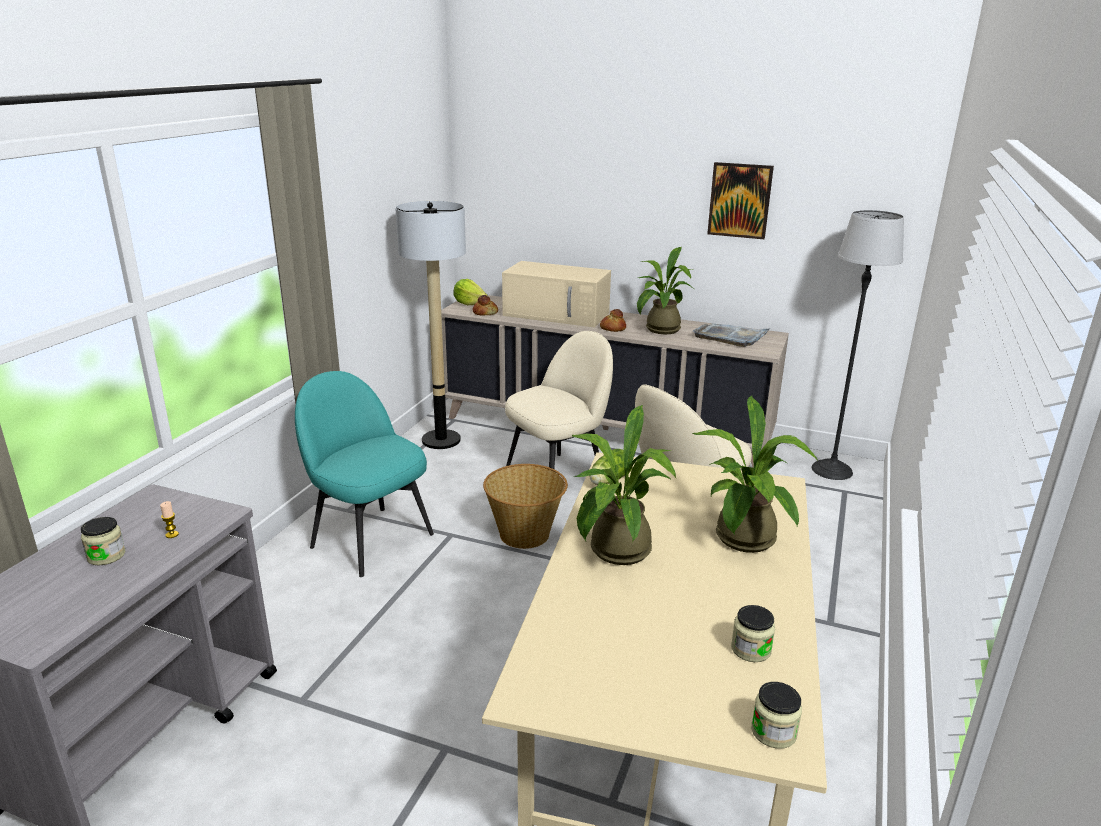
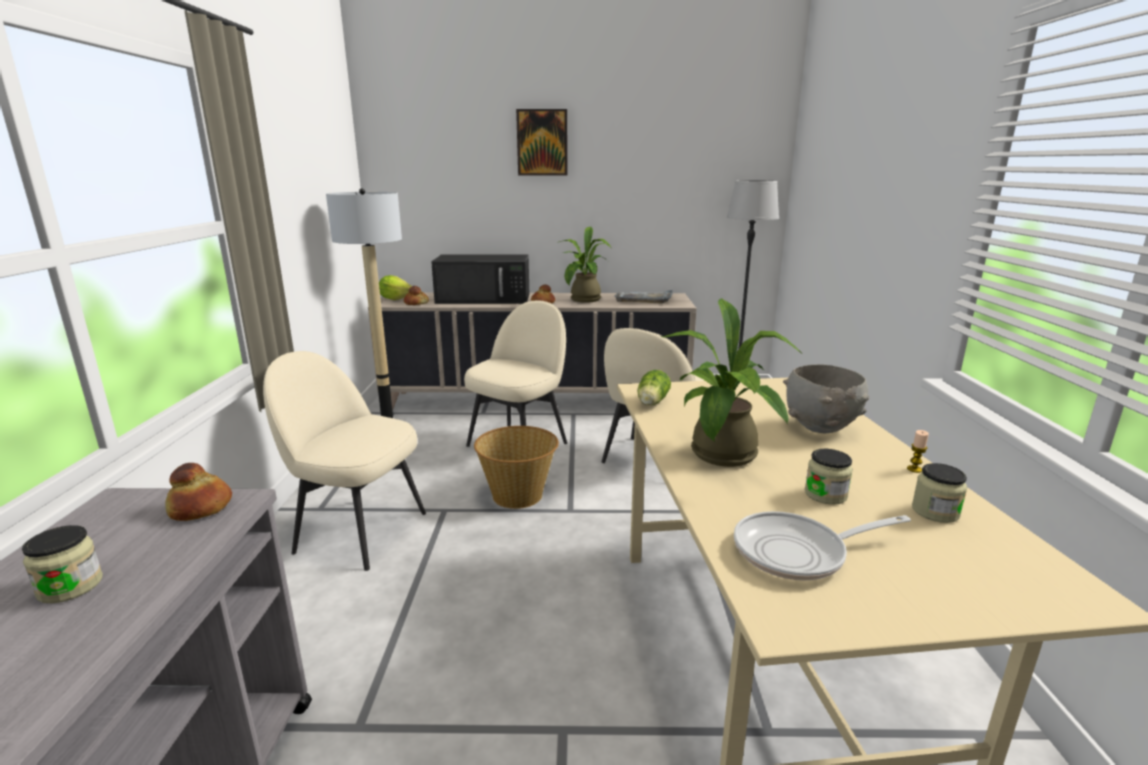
camera: 20 degrees left, 5 degrees down
candle [160,501,179,538] -> candle moved to [907,430,929,473]
turquoise chair [295,371,434,577] -> beige chair [263,351,426,571]
beige microwave [502,261,611,328] -> black microwave [431,254,529,304]
potted plant [693,396,817,553] -> grey bowl [783,364,869,433]
picture [707,162,774,239] -> picture moved to [516,109,568,175]
jar [751,682,802,749] -> jar moved to [805,449,853,505]
none -> bread [165,463,232,521]
none -> frying pan [734,511,911,581]

